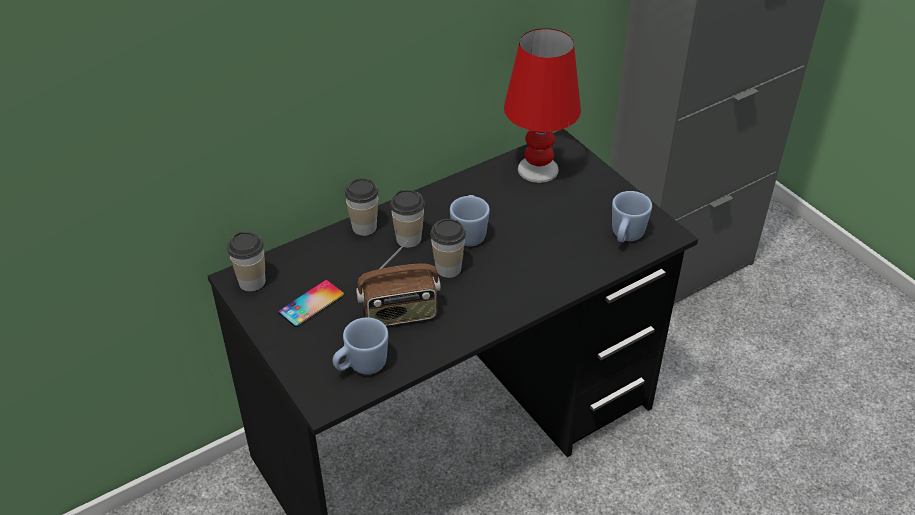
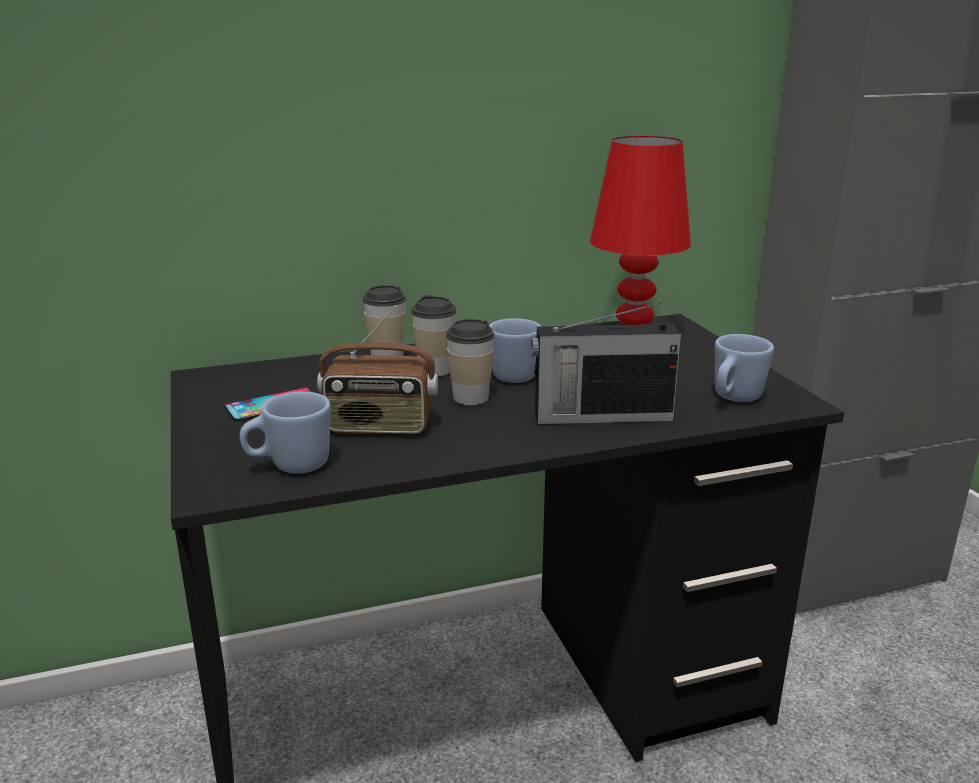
camera: 15 degrees right, 20 degrees down
cup [227,232,266,292] -> none
none -> radio [531,303,681,424]

